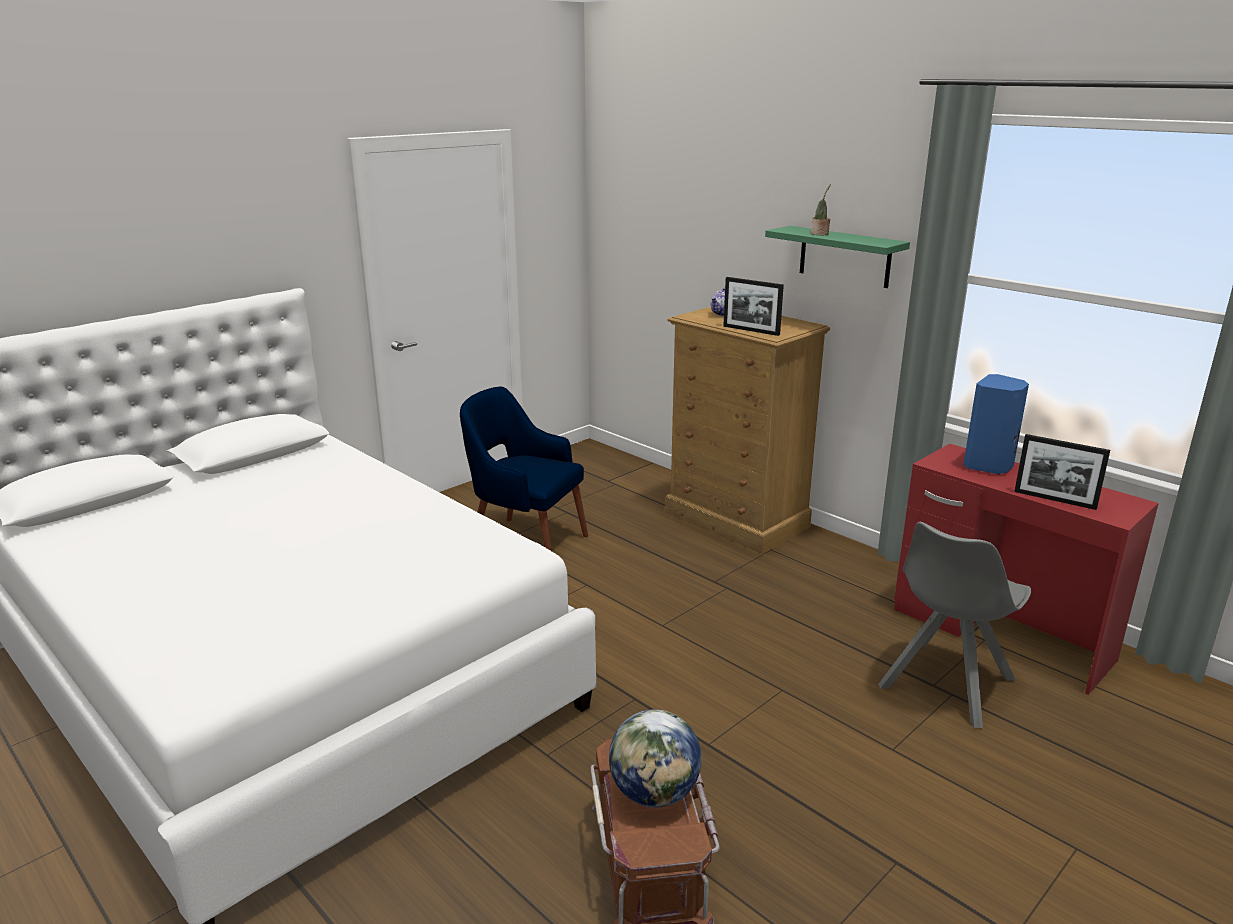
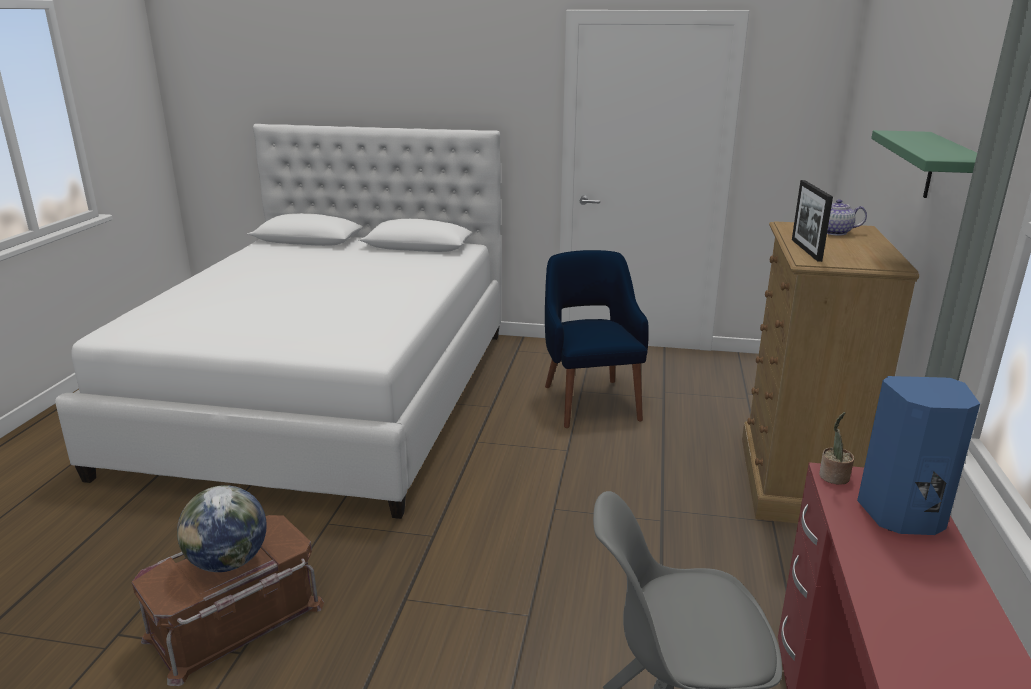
camera: 55 degrees right, 0 degrees up
potted plant [811,184,831,235] -> potted plant moved to [819,412,854,485]
picture frame [1014,434,1110,510] -> none

